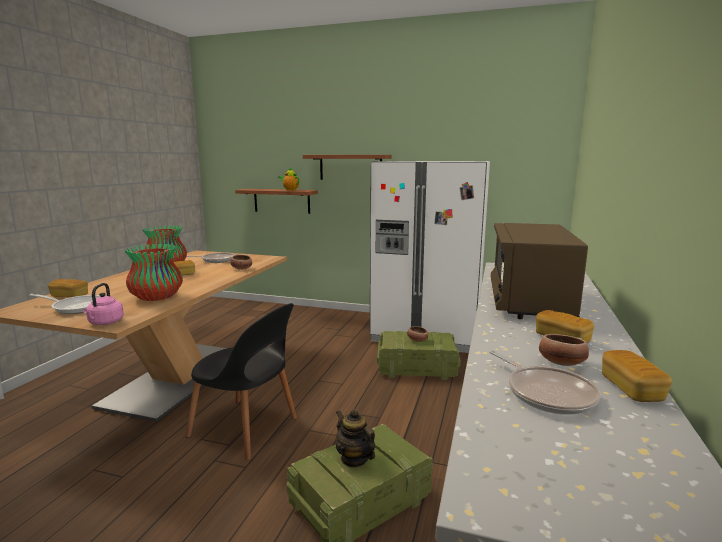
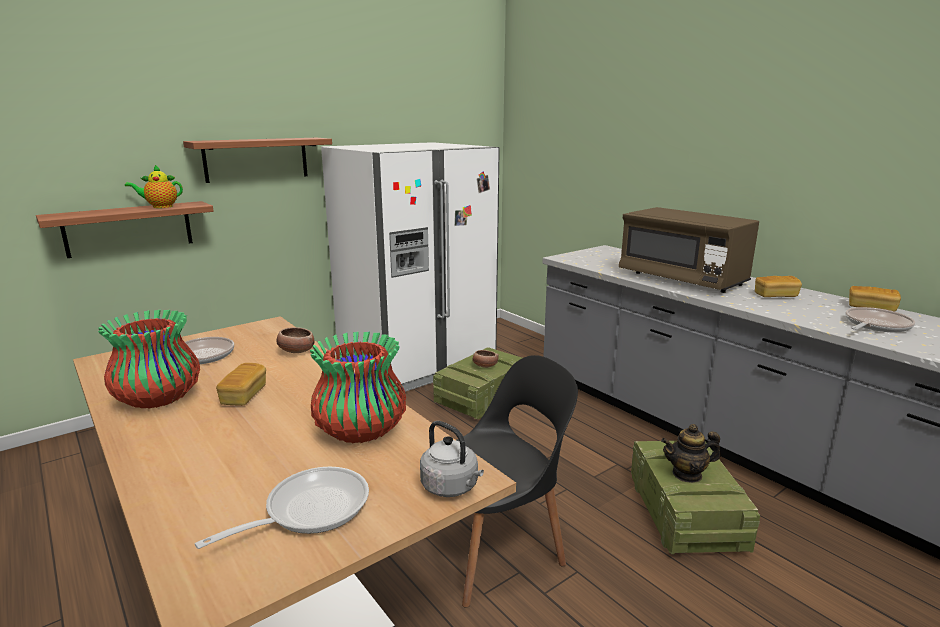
camera: 55 degrees left, 5 degrees up
bread [48,279,88,297] -> none
pink kettle [83,283,124,325] -> grey kettle [420,421,484,497]
frying pan [489,350,601,415] -> frying pan turned 45 degrees counterclockwise [846,307,915,333]
bowl [539,334,589,366] -> none

